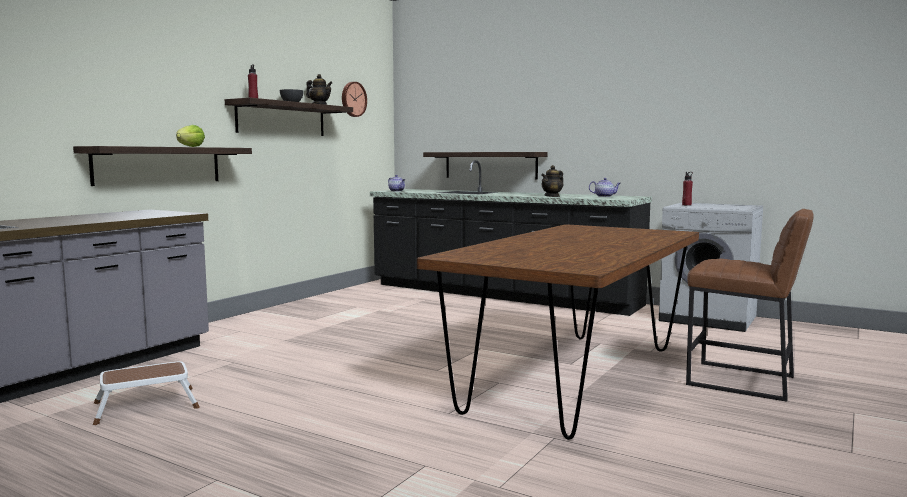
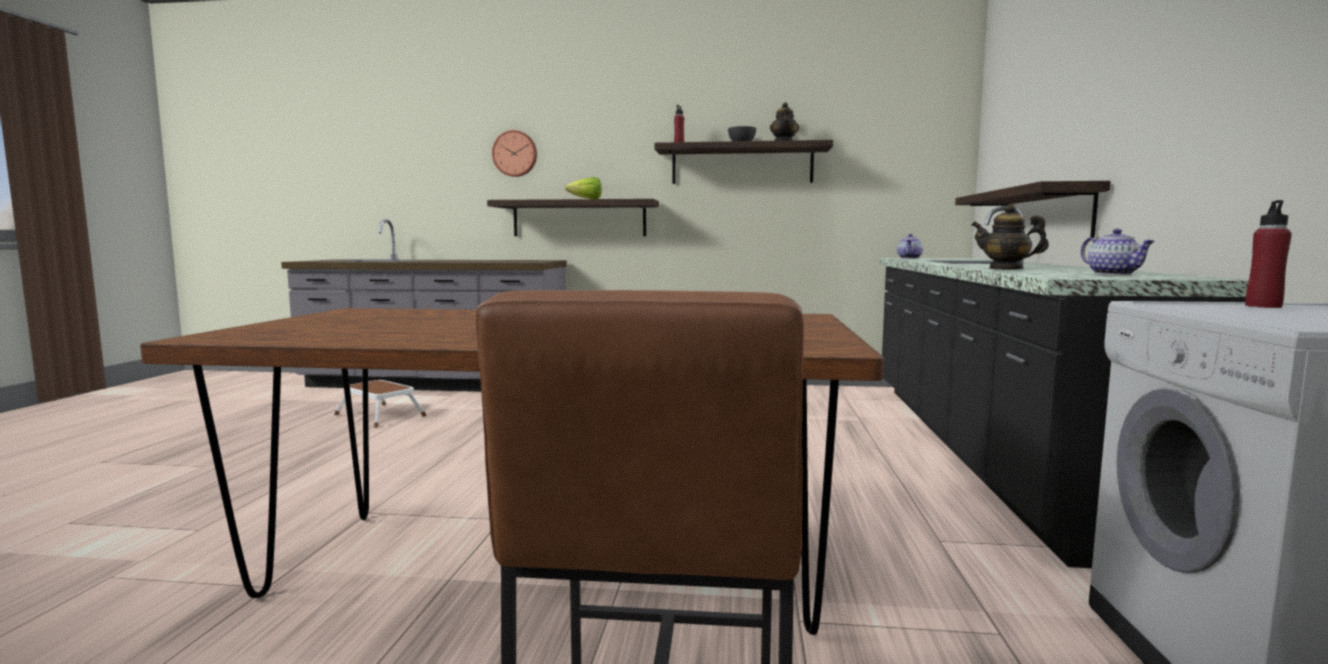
camera: 65 degrees right, 0 degrees up
wall clock [342,82,367,117] -> wall clock moved to [492,130,537,177]

